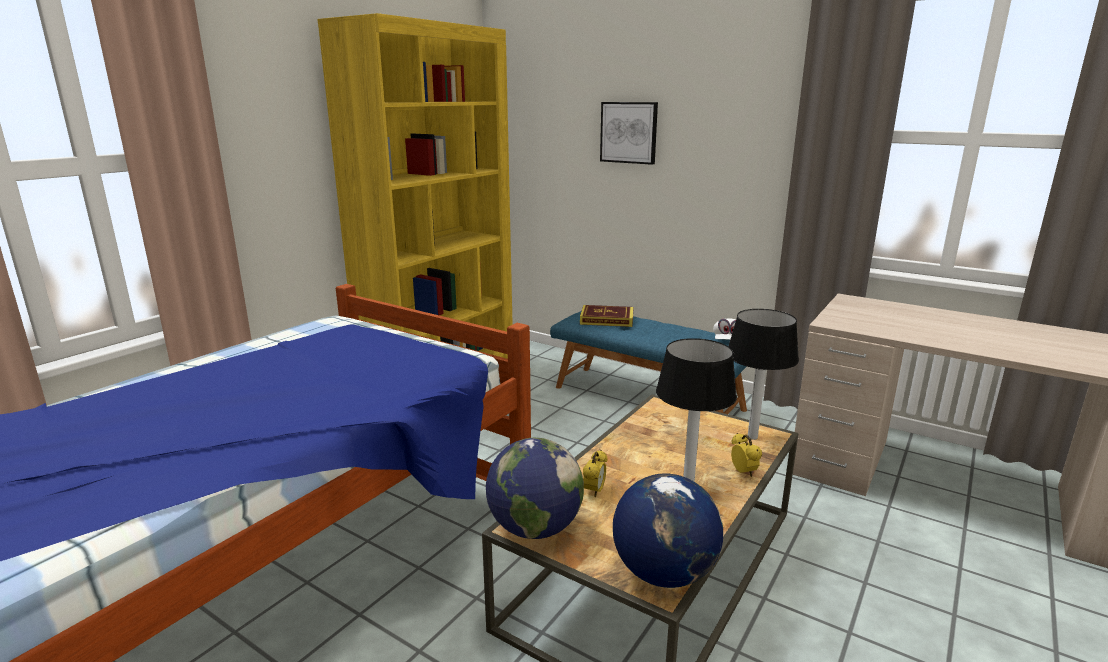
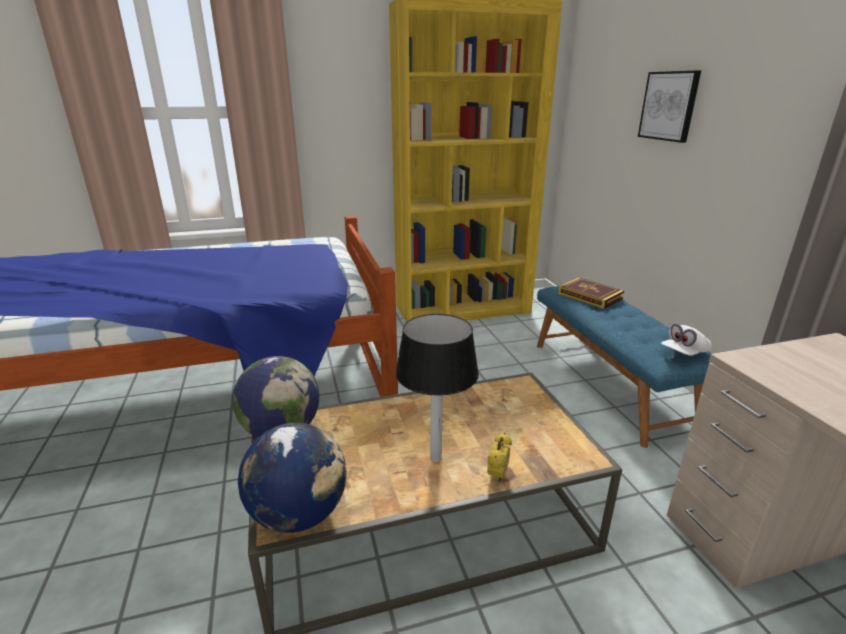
camera: 40 degrees right, 5 degrees up
alarm clock [583,450,608,497] -> none
table lamp [728,309,799,440] -> none

